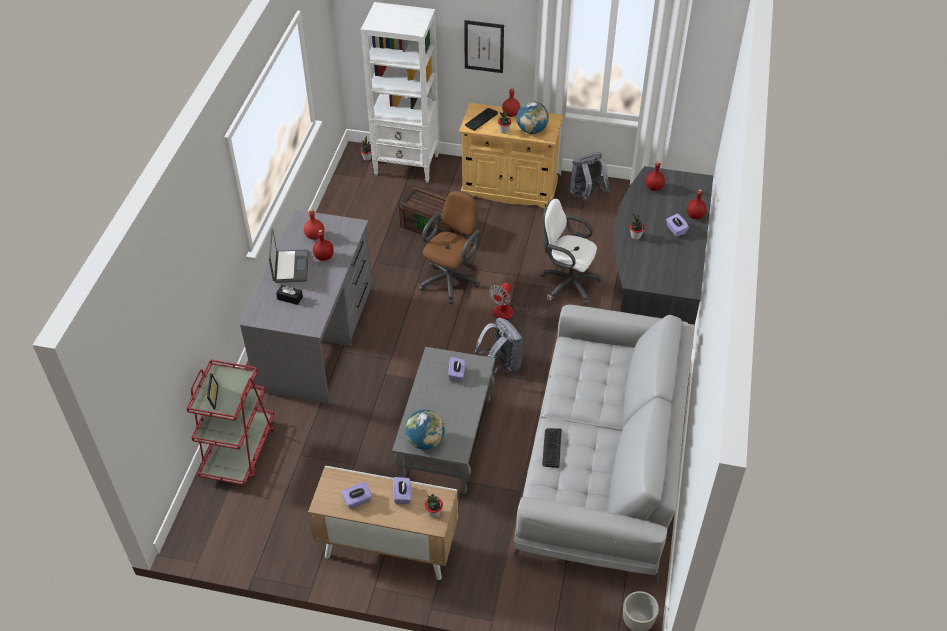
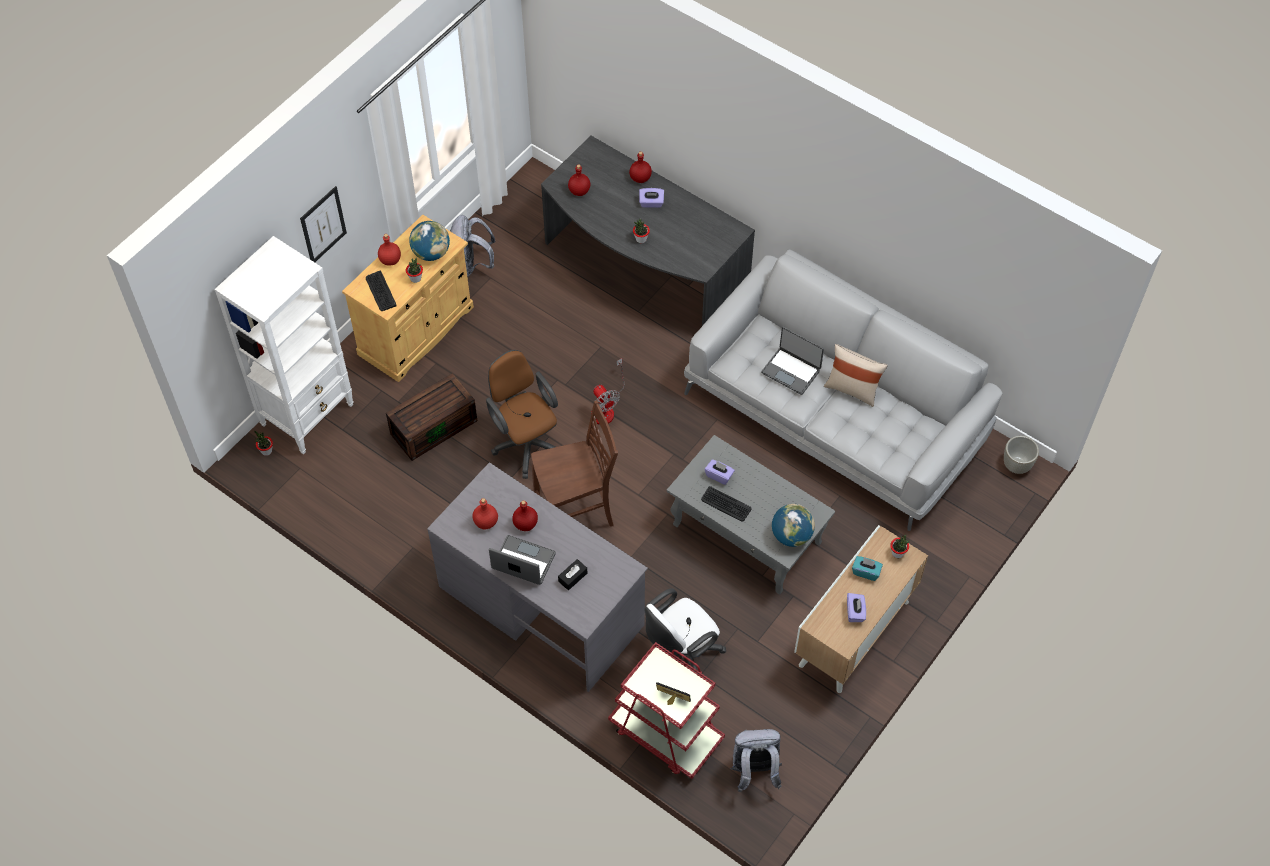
camera: 65 degrees left, 10 degrees up
purple tissue box [393,477,411,505] -> turquoise tissue box [852,556,883,581]
grey backpack [475,318,523,375] -> grey backpack moved to [730,729,782,792]
white office chair [541,198,602,305] -> white office chair moved to [645,588,726,673]
keyboard [542,428,562,468] -> keyboard moved to [701,486,752,521]
none -> brown chair [531,400,618,526]
none -> laptop [761,326,824,395]
none -> beige pillow [824,344,888,407]

